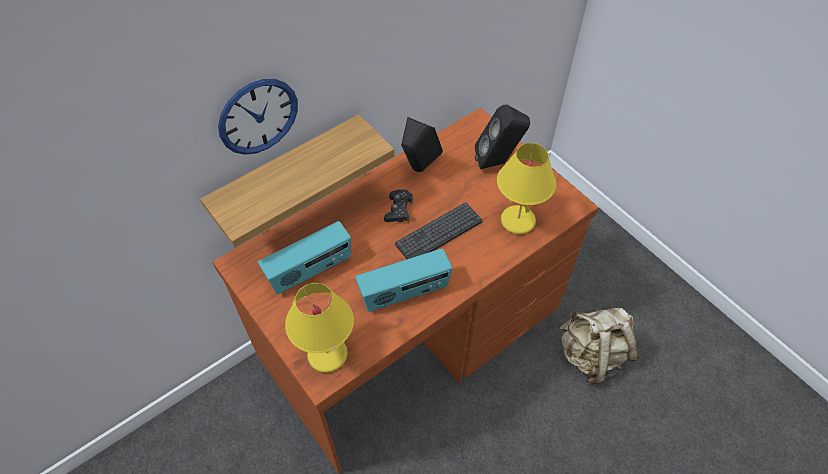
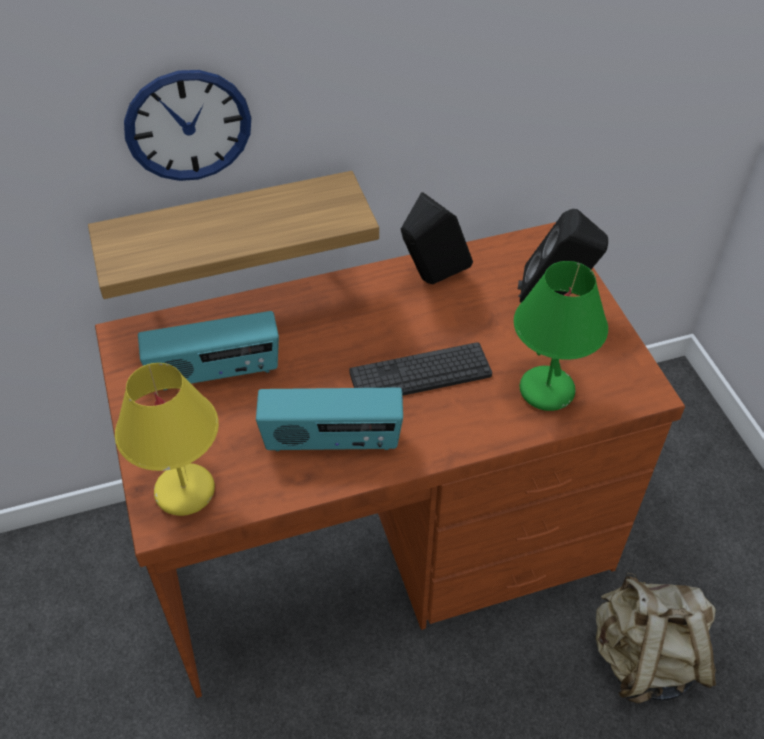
camera: 20 degrees right, 5 degrees down
black game controller [384,189,413,222] -> none
yellow table lamp [497,143,556,235] -> green table lamp [514,261,608,411]

